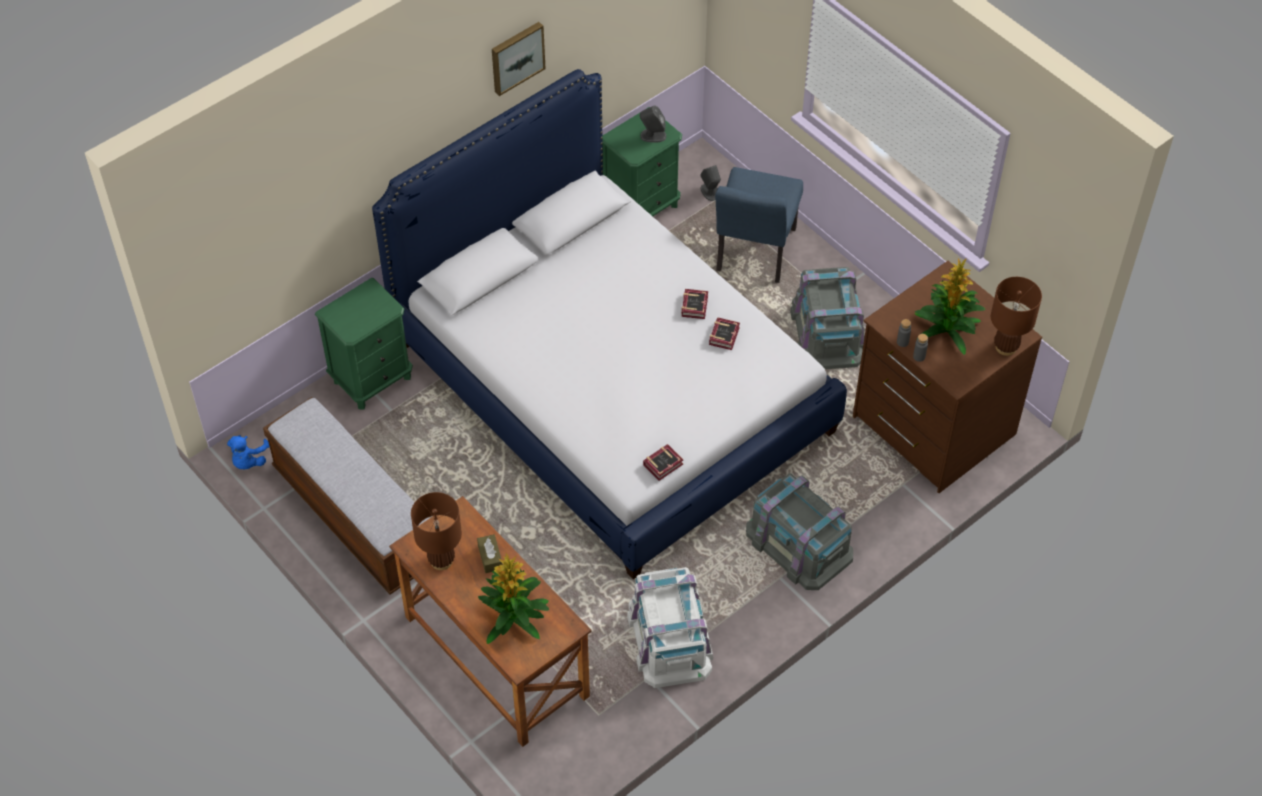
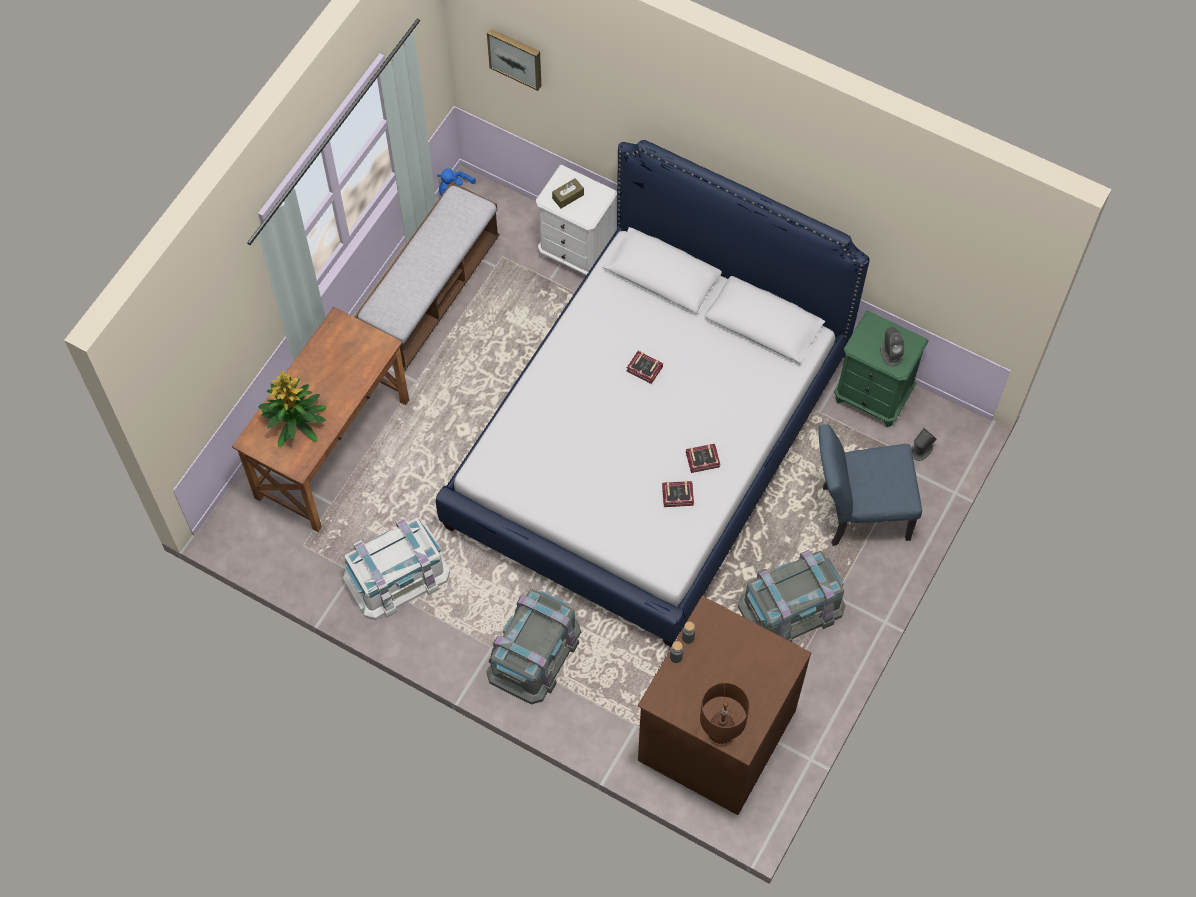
camera: 70 degrees right, 10 degrees up
green nightstand [315,278,413,410] -> white nightstand [536,165,617,275]
brown table lamp [411,492,462,570] -> none
brown tissue box [477,534,502,573] -> brown tissue box moved to [552,178,584,209]
picture [492,22,545,96] -> picture moved to [487,28,541,91]
book [643,444,683,481] -> book moved to [627,351,663,384]
potted plant [915,258,986,355] -> none

